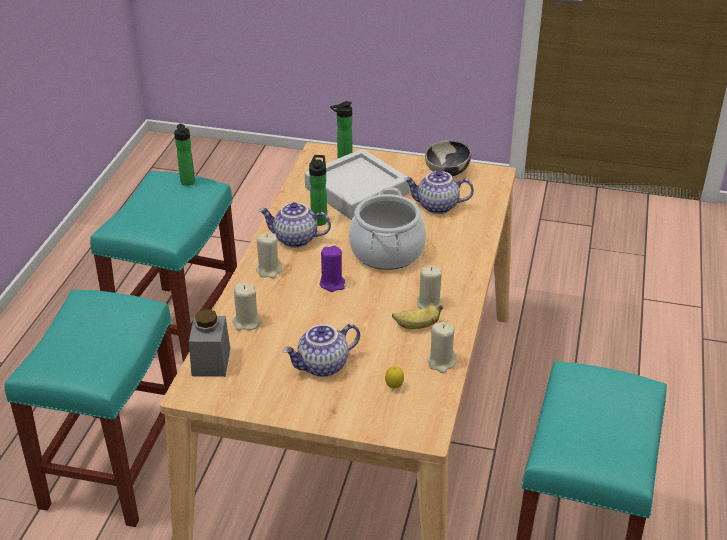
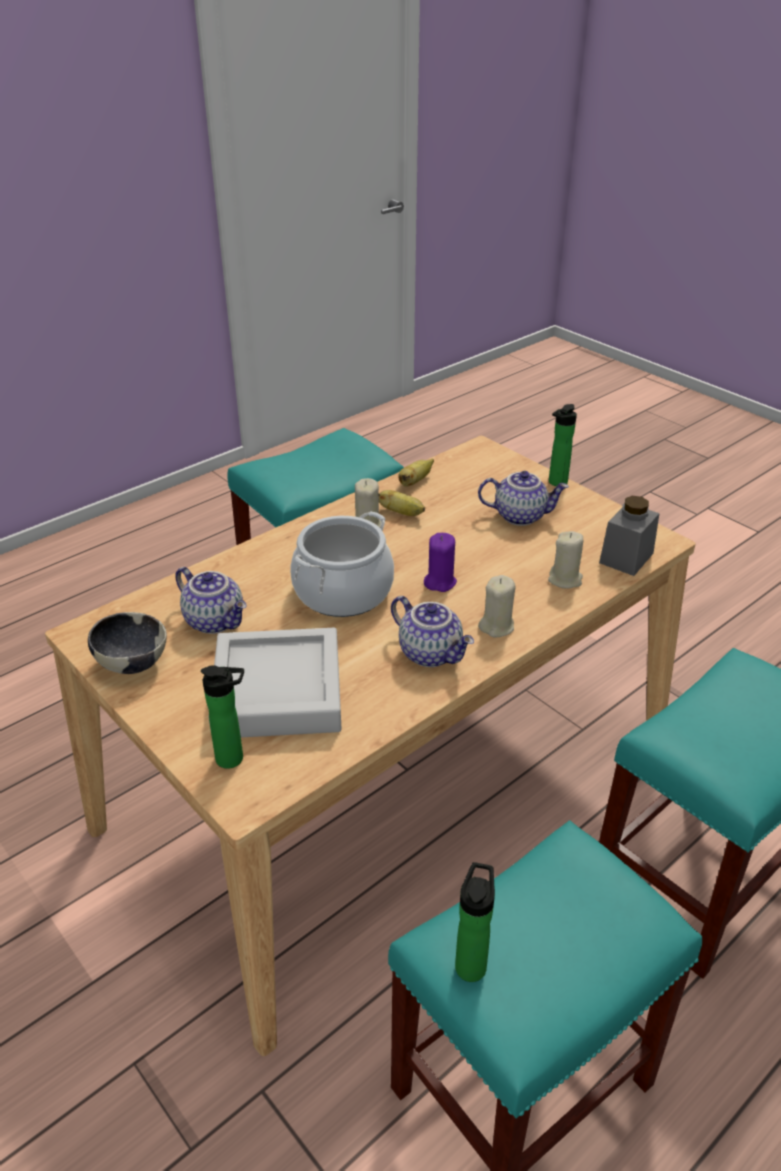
camera: 145 degrees left, 0 degrees up
bottle [309,155,327,226] -> bottle moved to [549,404,577,486]
lemon [385,366,404,389] -> none
beige candle [427,322,457,373] -> banana [398,459,434,487]

